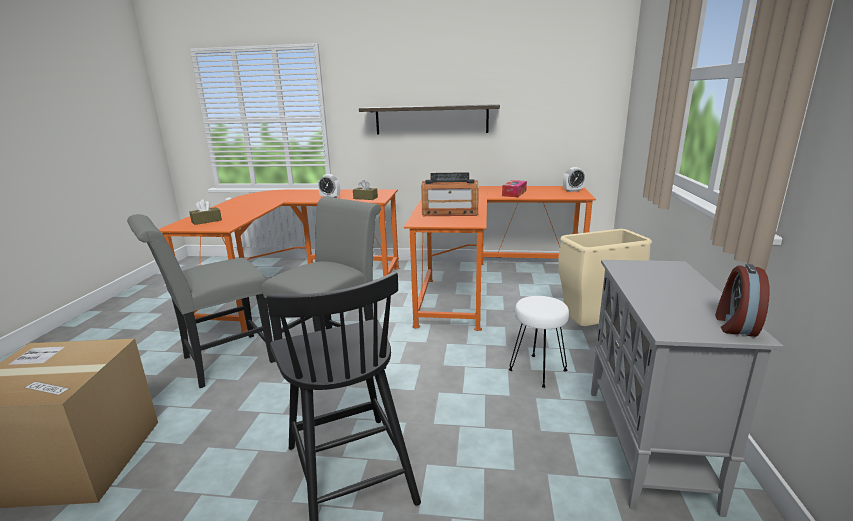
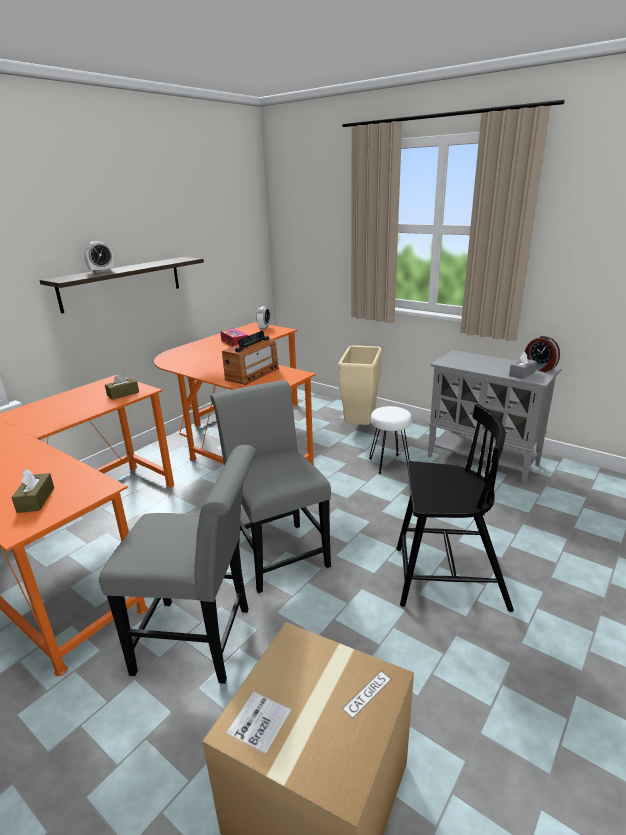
camera: 60 degrees left, 5 degrees up
grey chair [127,214,276,388] -> grey chair turned 75 degrees counterclockwise [99,445,256,684]
alarm clock [318,174,340,198] -> alarm clock moved to [84,241,114,273]
none -> grey tissue box [509,352,537,379]

